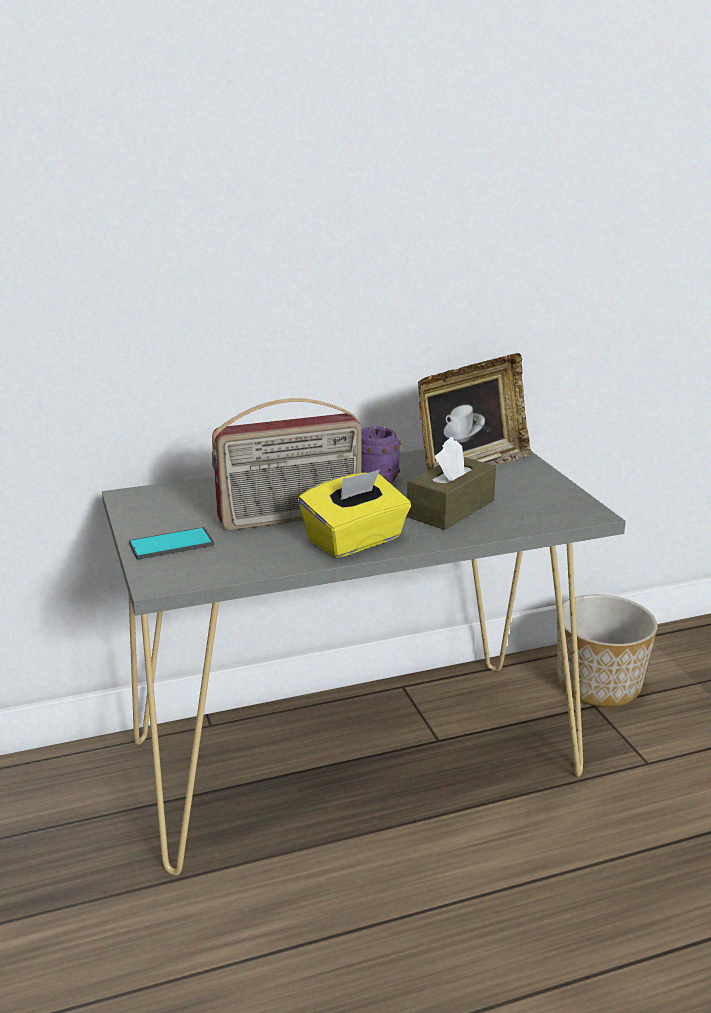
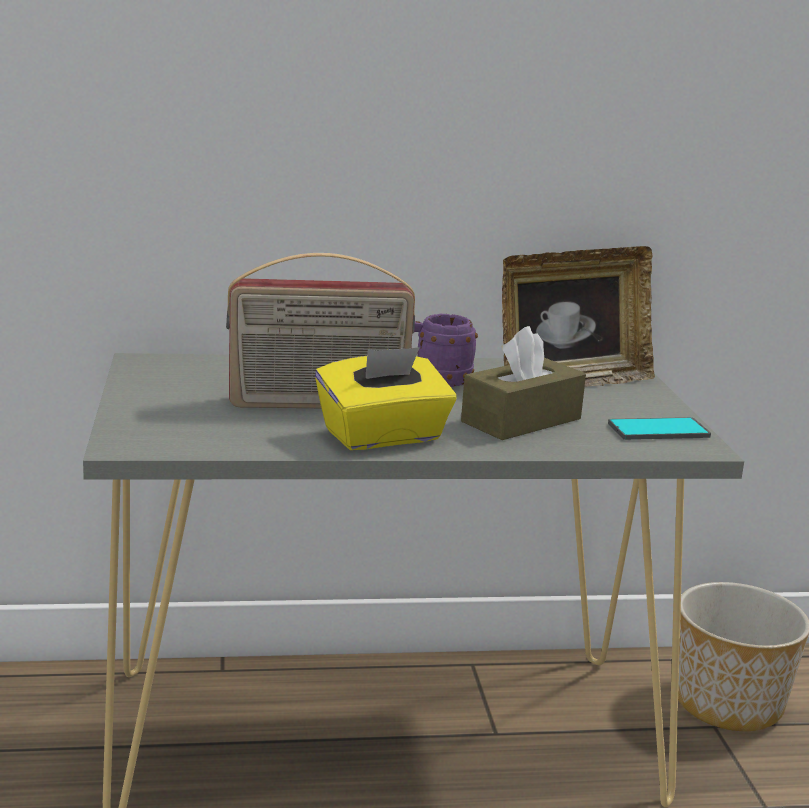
camera: 10 degrees right, 5 degrees down
phone [129,527,214,560] -> phone moved to [608,417,711,440]

